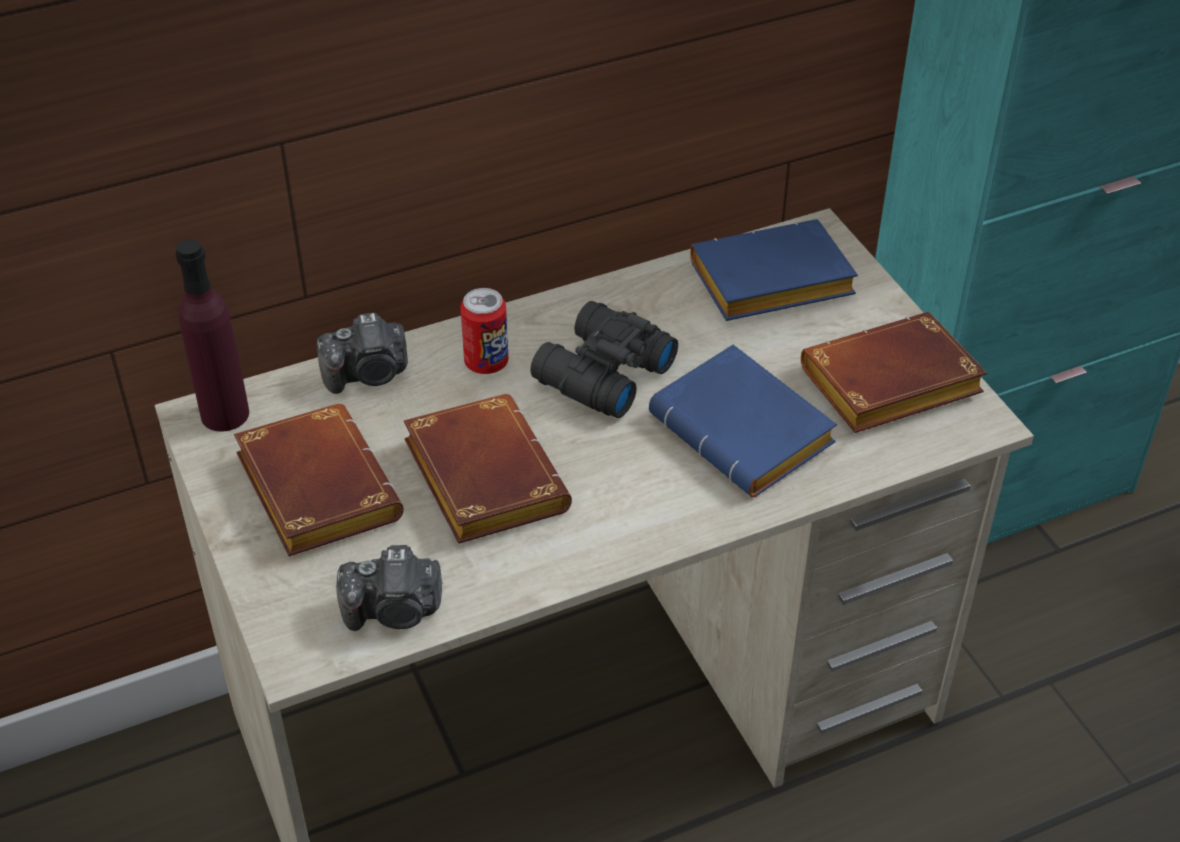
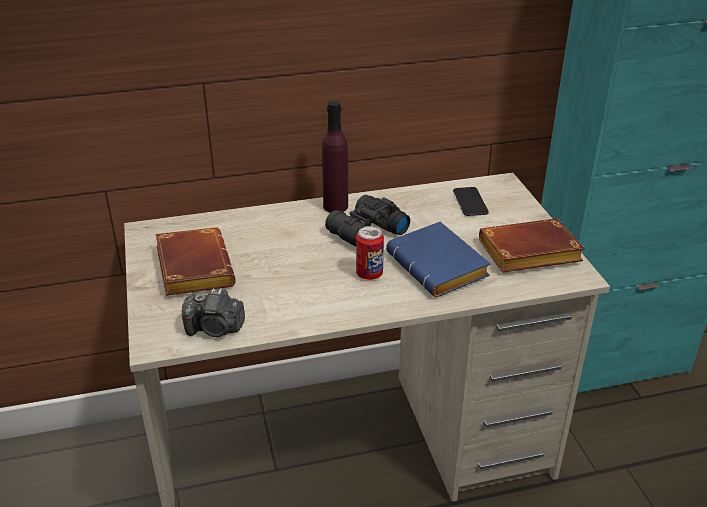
camera: 10 degrees right, 10 degrees down
purple bottle [175,239,249,432] -> purple bottle moved to [322,101,348,213]
camera [317,313,408,394] -> none
brown book [404,394,572,544] -> none
can [460,288,508,374] -> can moved to [356,226,384,280]
blue book [690,219,858,321] -> phone [453,187,489,216]

